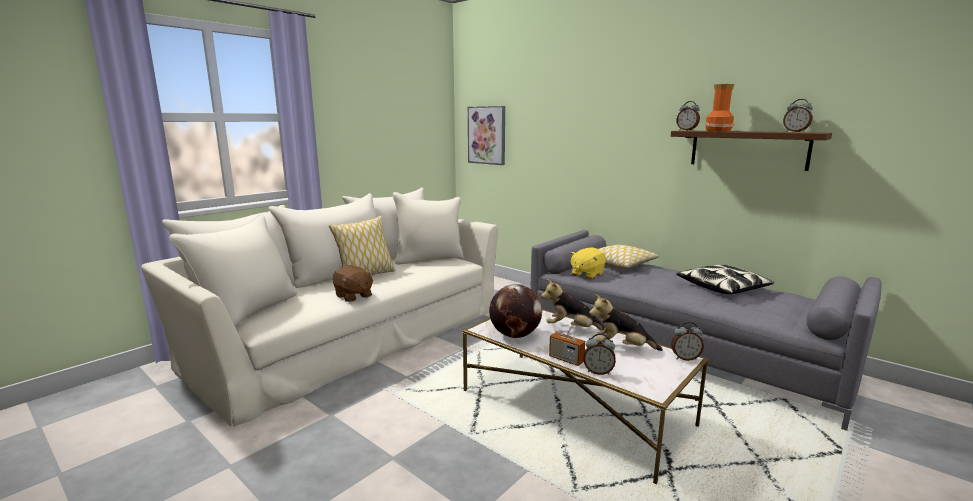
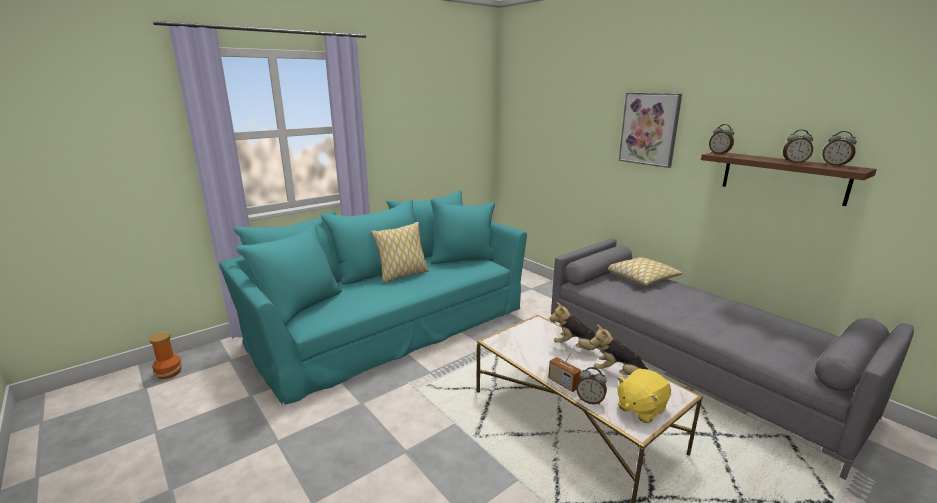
camera: 10 degrees right, 5 degrees up
beige sofa [141,188,498,426] -> turquoise sofa [219,190,527,405]
brown plush toy [333,266,373,302] -> none
picture [468,106,505,165] -> picture moved to [619,93,682,168]
globe [489,284,542,338] -> none
yellow plush toy [570,248,606,279] -> yellow plush toy moved to [617,368,671,423]
alarm clock [671,322,704,361] -> alarm clock moved to [783,130,813,163]
pillow [676,264,774,294] -> none
vase [705,84,734,131] -> vase moved to [149,332,182,379]

